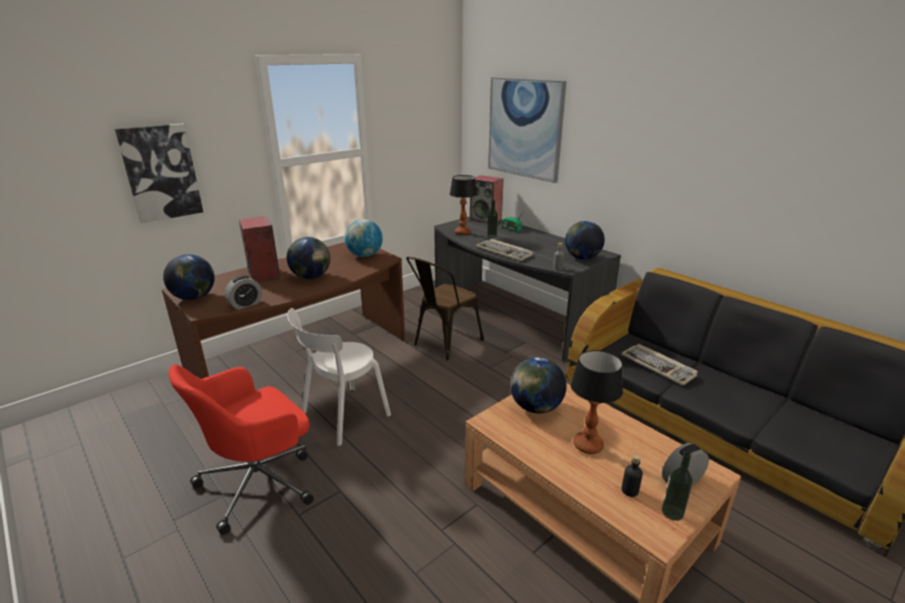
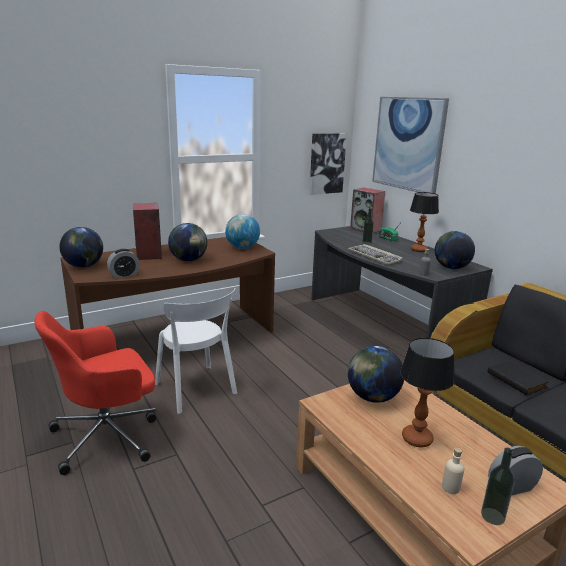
camera: 10 degrees right, 5 degrees down
picture [115,123,203,223] -> picture moved to [309,133,347,195]
white chair [287,308,391,446] -> white chair turned 90 degrees counterclockwise [155,288,237,414]
brown chair [406,256,484,360] -> none
table lamp [450,175,477,235] -> table lamp moved to [410,192,439,252]
keyboard [621,344,698,386] -> black book [488,360,548,395]
black bottle [622,454,643,497] -> beige bottle [442,447,464,494]

